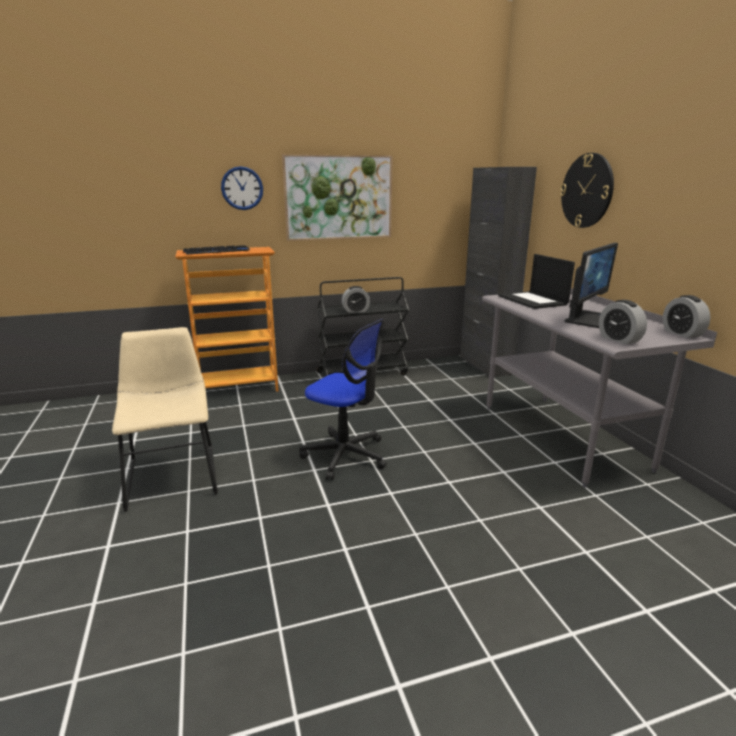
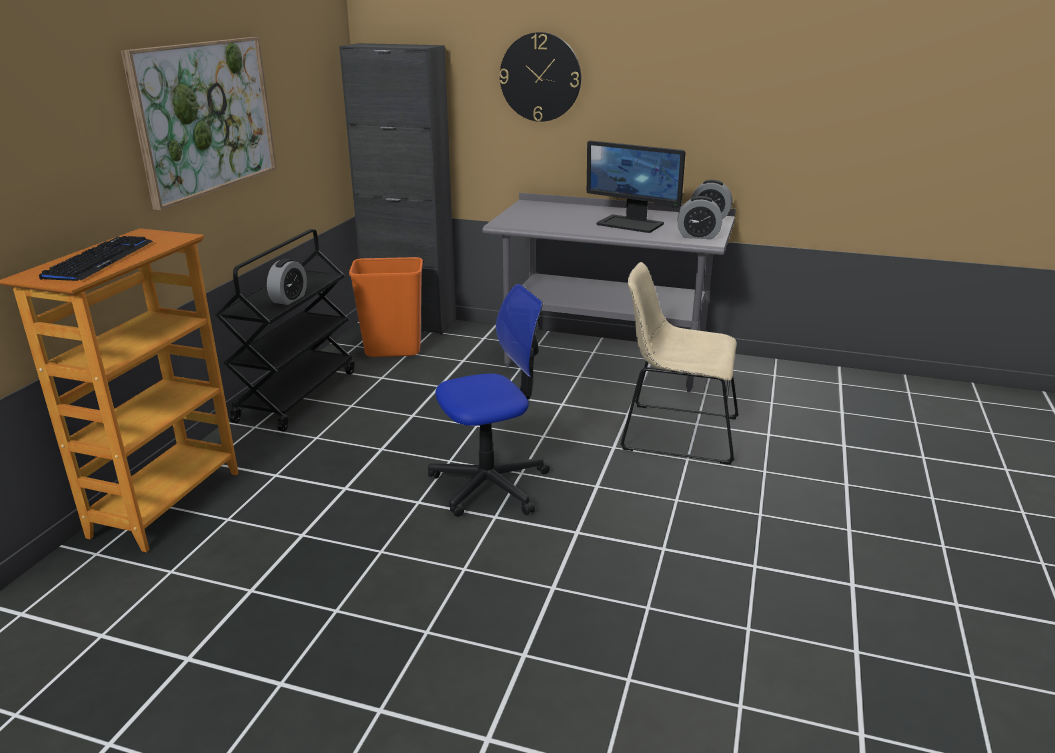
camera: 55 degrees left, 5 degrees up
beige chair [112,327,218,512] -> beige chair moved to [620,262,739,465]
wall clock [221,166,263,210] -> none
laptop [498,254,575,309] -> none
monitor [565,243,618,328] -> monitor turned 135 degrees clockwise [587,141,686,233]
none -> orange trash can [349,257,423,357]

